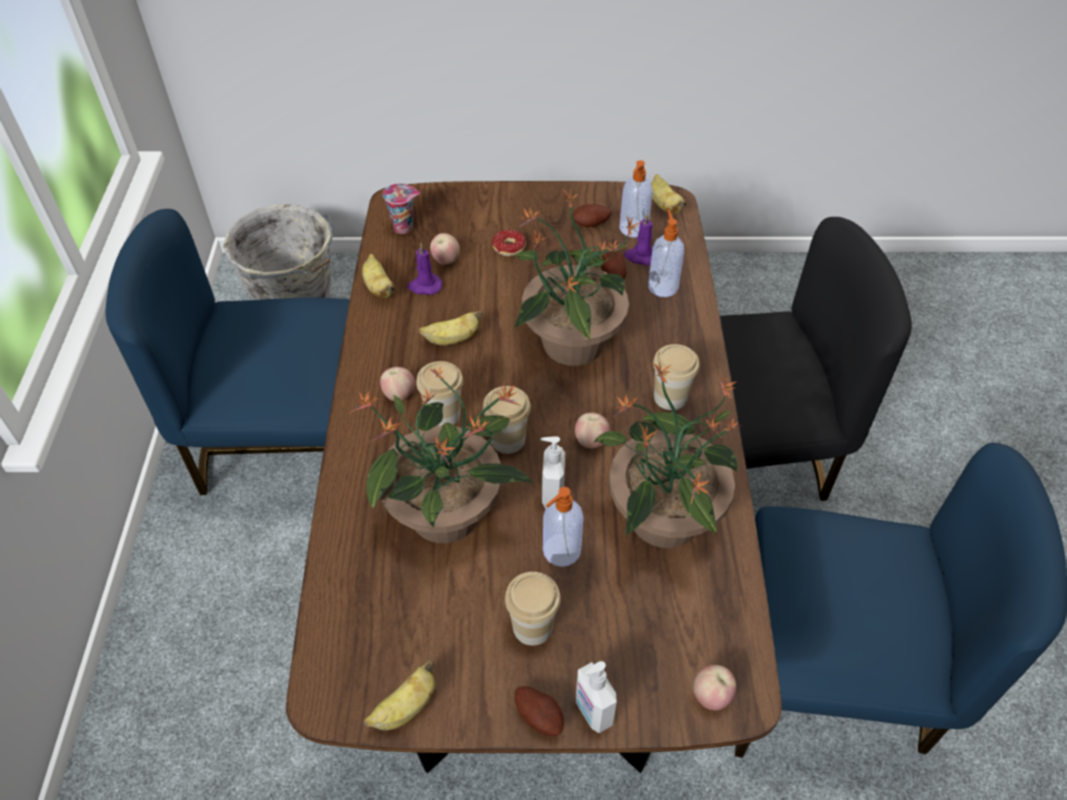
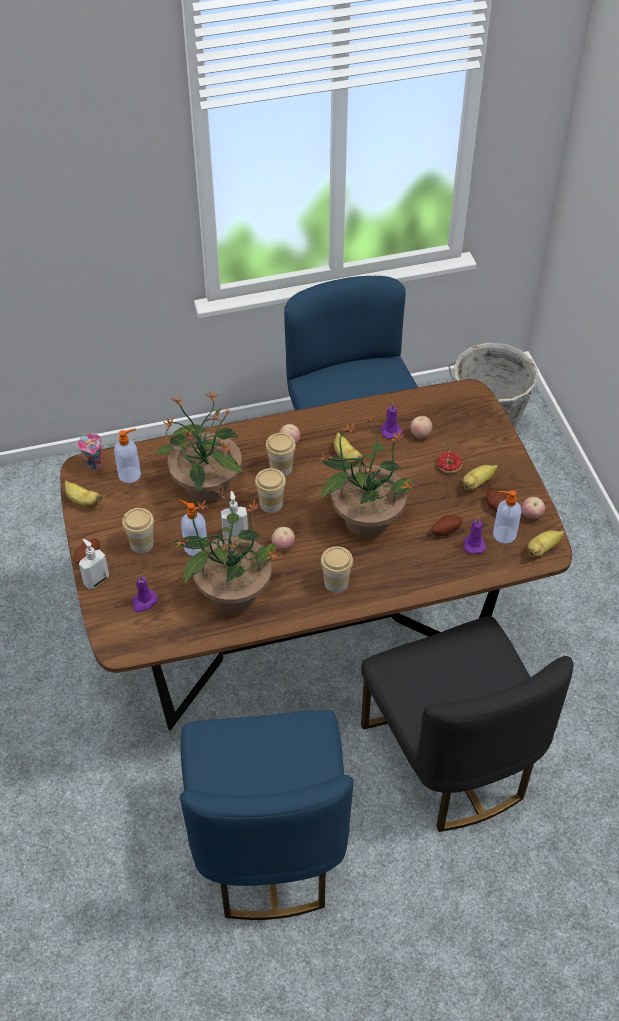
camera: 75 degrees right, 0 degrees up
banana [362,254,395,298] -> banana moved to [462,465,498,490]
cup [383,183,420,234] -> cup moved to [78,433,102,470]
soap dispenser [648,210,684,297] -> soap dispenser moved to [114,429,141,483]
apple [693,665,736,710] -> apple moved to [521,497,545,519]
none -> purple candle [132,574,158,612]

